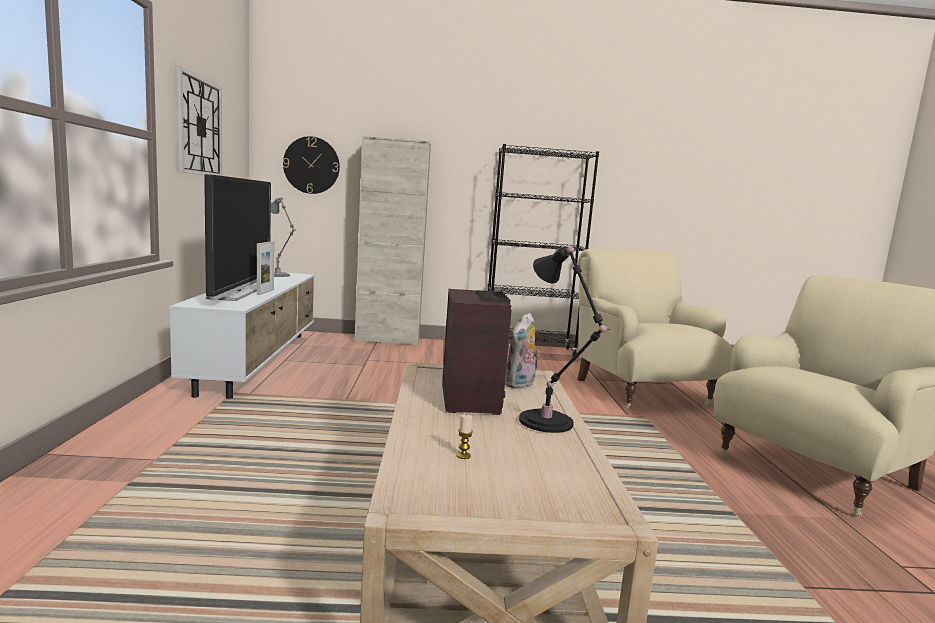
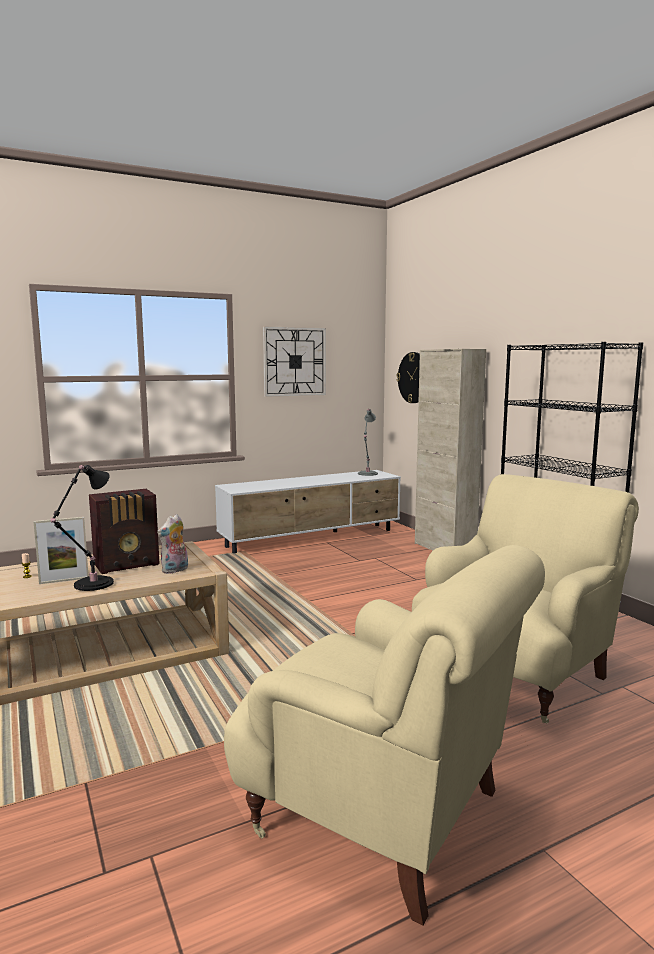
camera: 65 degrees right, 0 degrees up
television [204,174,271,301] -> none
picture frame [257,241,274,295] -> picture frame moved to [34,517,89,584]
plush toy [505,313,540,389] -> plush toy turned 60 degrees counterclockwise [157,514,188,574]

